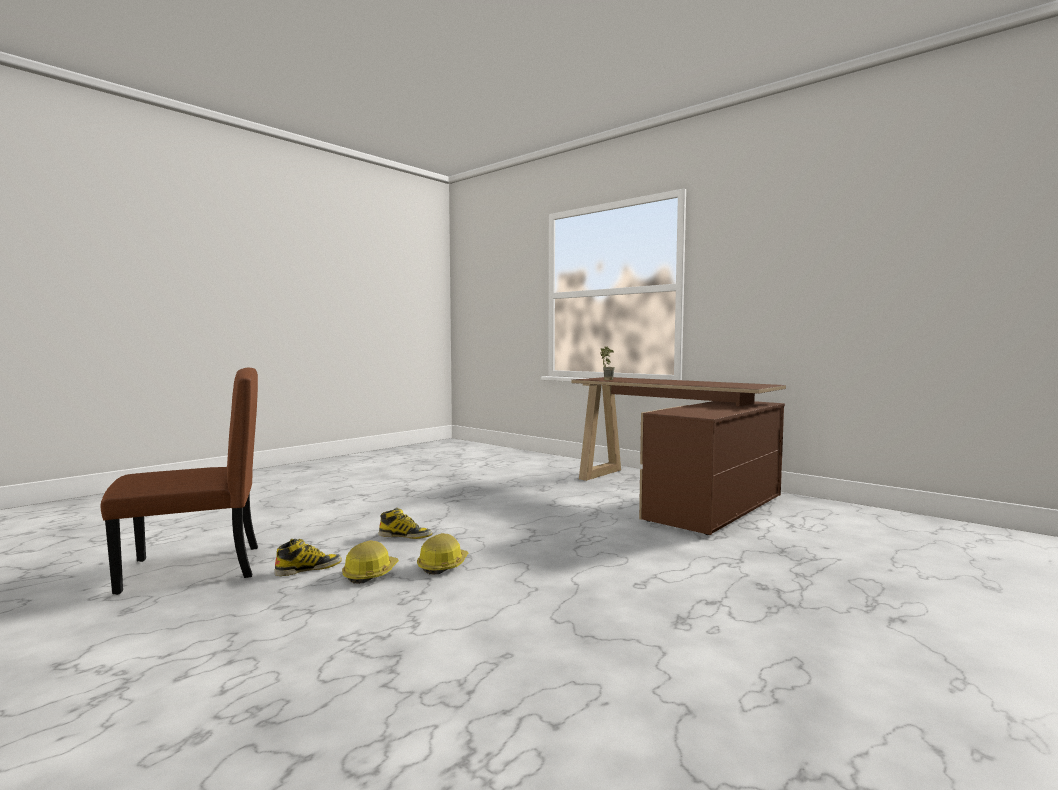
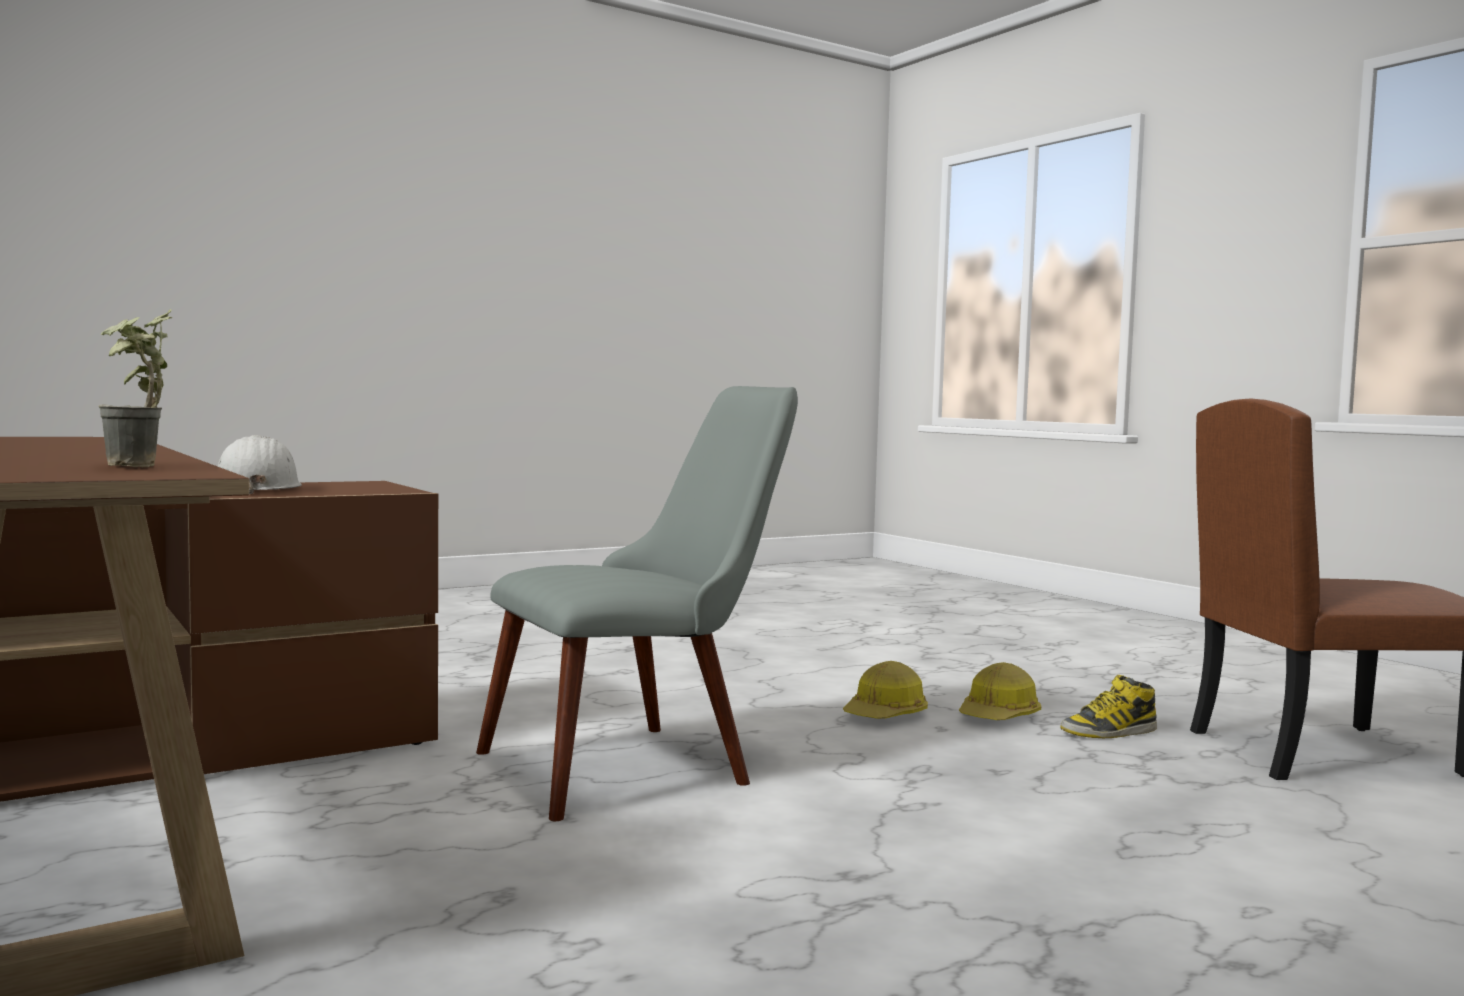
camera: 165 degrees left, 0 degrees up
boot [379,508,433,539] -> none
none -> white hard hat [218,435,302,494]
none -> grey chair [476,386,798,821]

